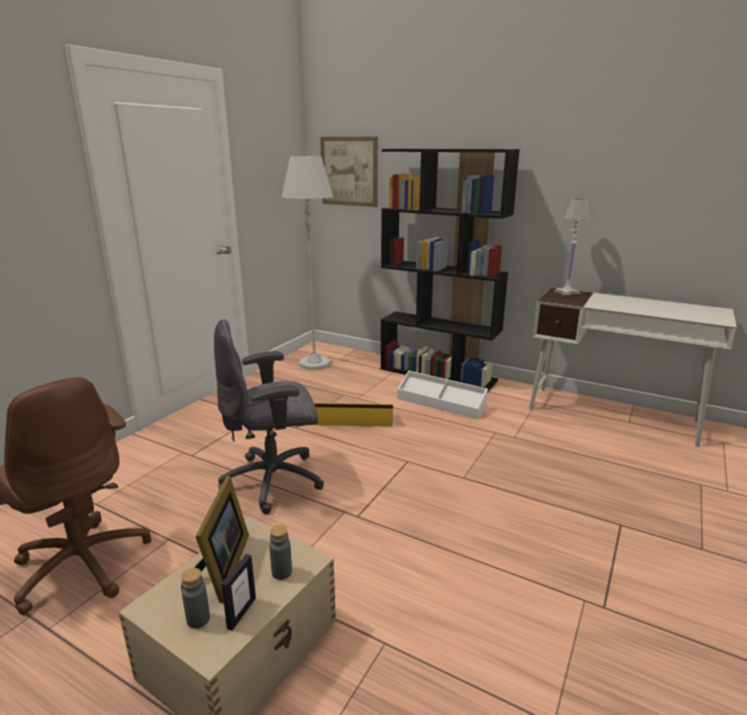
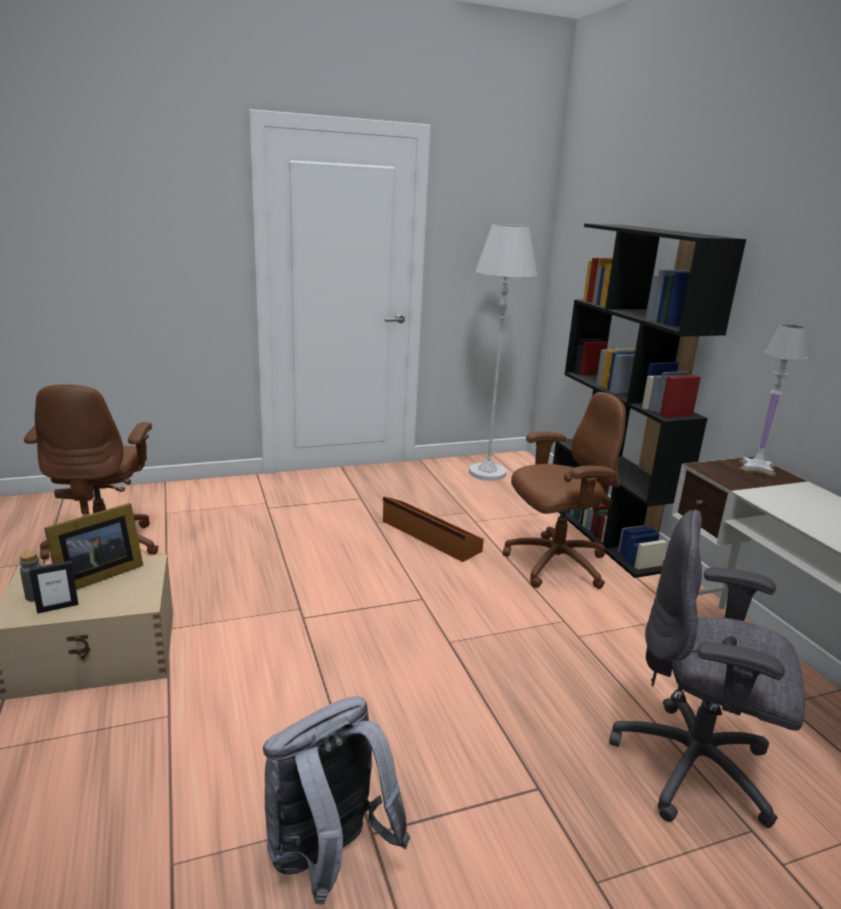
camera: 40 degrees right, 0 degrees up
grey office chair [214,319,324,514] -> grey office chair moved to [609,510,805,828]
grey bottle [269,525,292,580] -> none
yellow storage box [314,403,393,427] -> brown storage box [383,497,484,562]
picture [320,136,378,207] -> none
white storage box [397,371,488,419] -> brown office chair [503,392,626,589]
none -> grey backpack [263,696,411,905]

